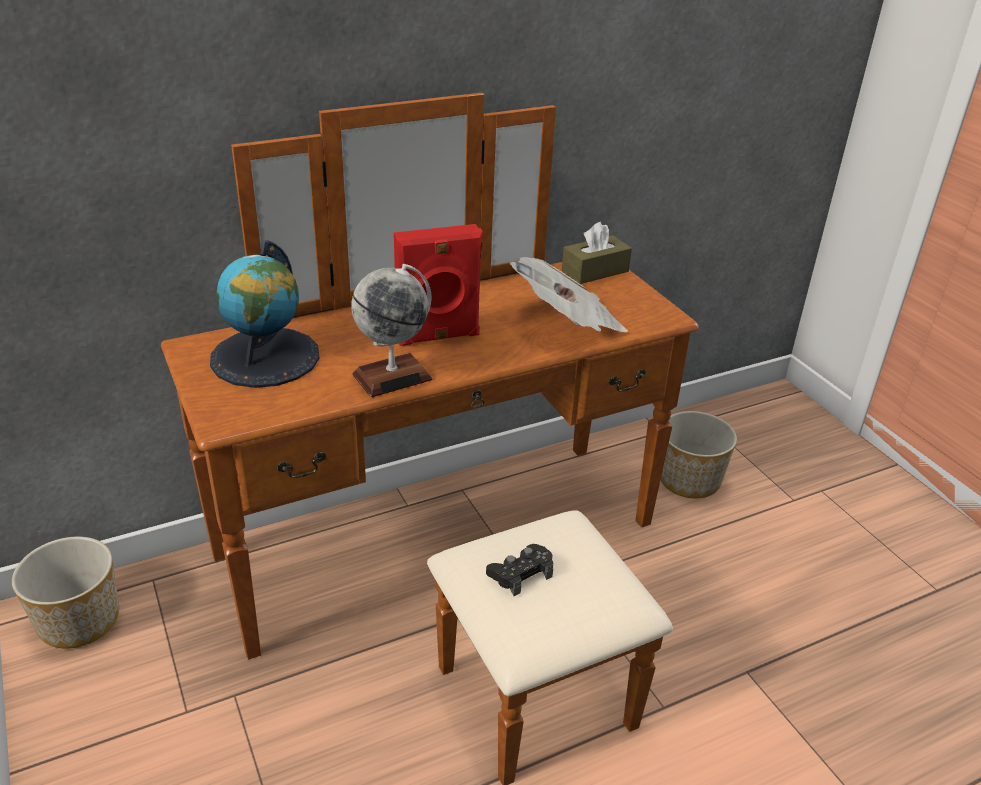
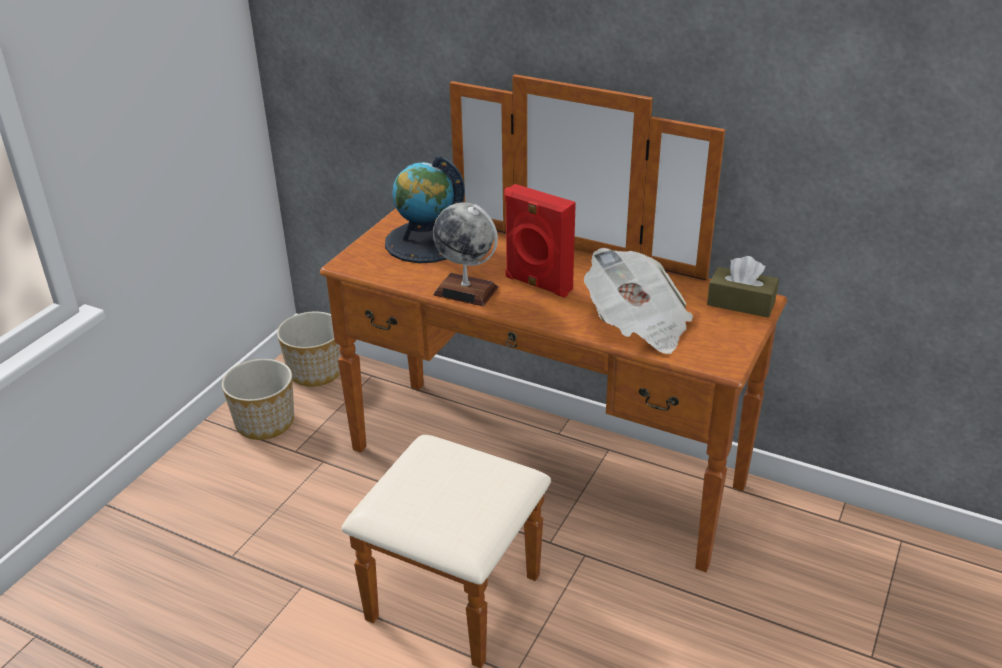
camera: 55 degrees right, 0 degrees up
black game controller [486,544,553,596] -> none
planter [660,411,737,498] -> planter moved to [222,359,294,440]

